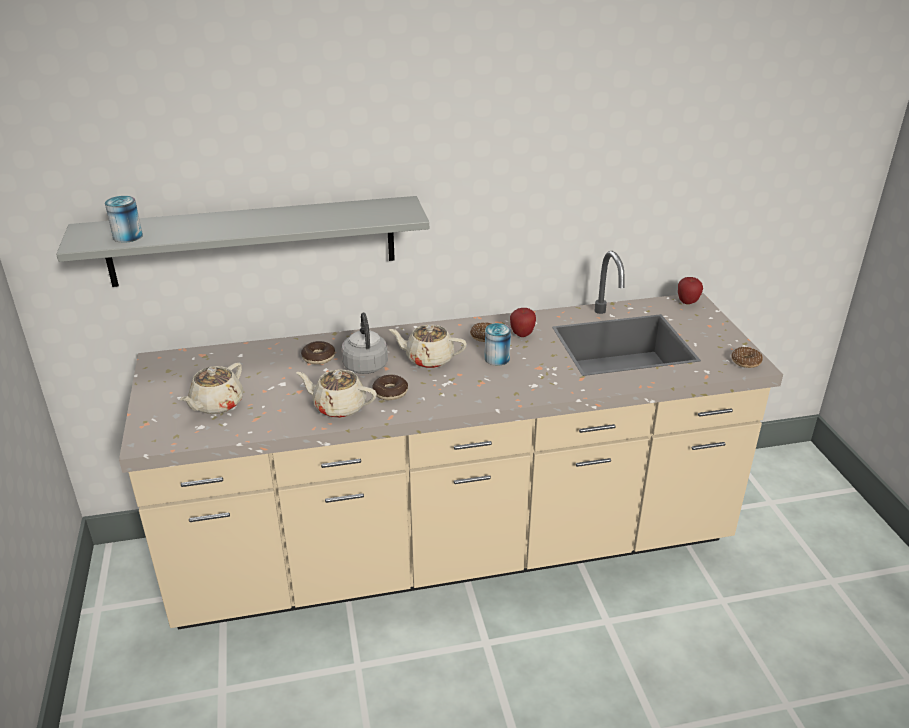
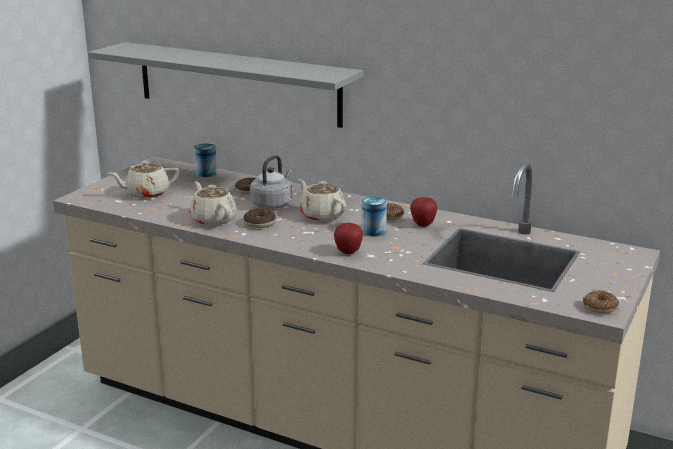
camera: 40 degrees right, 10 degrees down
can [105,196,143,243] -> can moved to [194,144,217,177]
apple [678,277,703,304] -> apple moved to [334,223,363,254]

